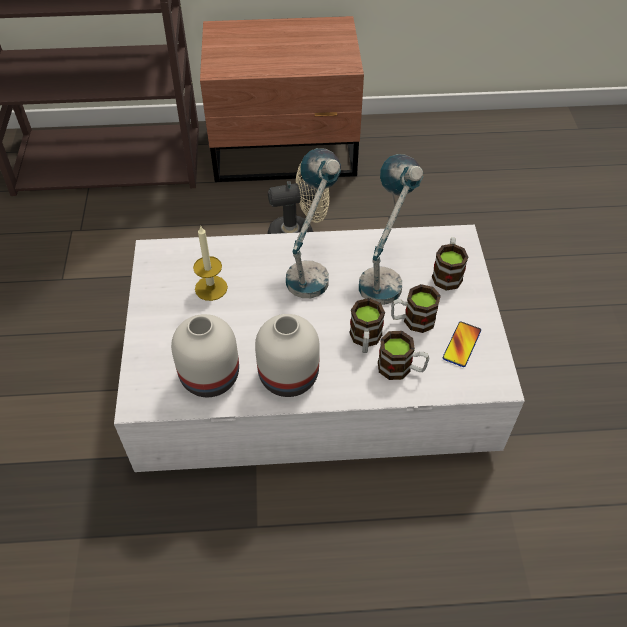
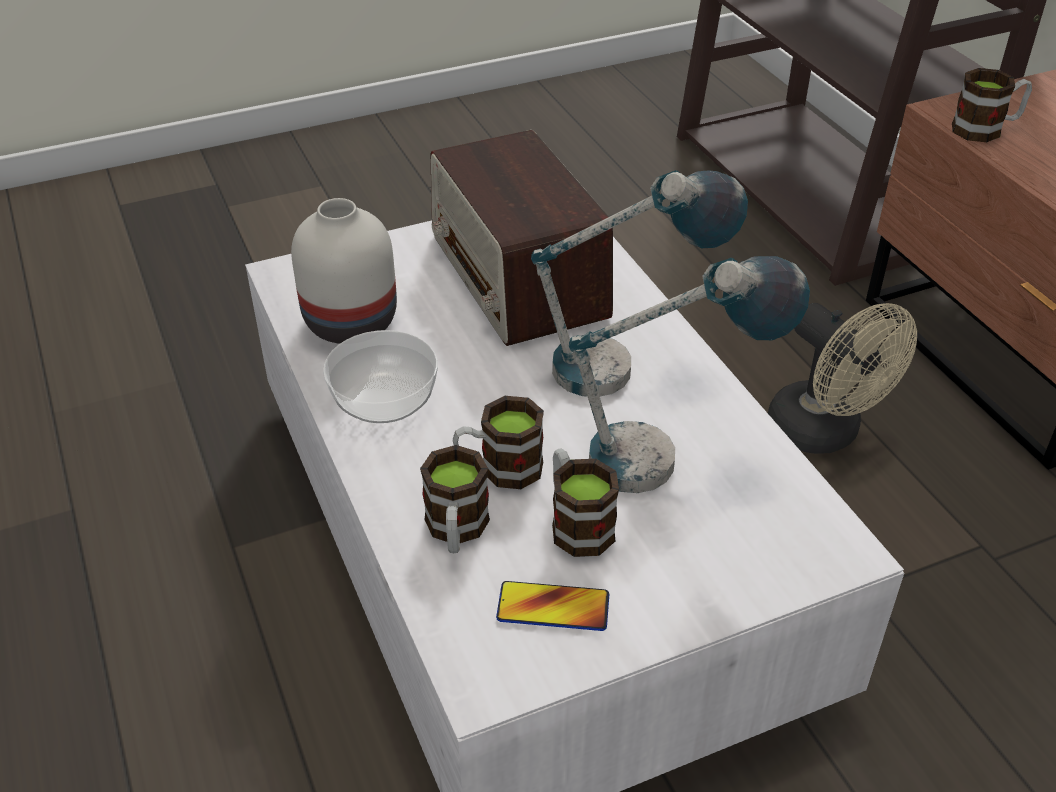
camera: 70 degrees right, 10 degrees down
candle [193,225,228,301] -> radio [430,130,613,346]
white vase [255,314,320,397] -> bowl [323,330,438,423]
mug [432,237,469,291] -> mug moved to [952,68,1032,142]

